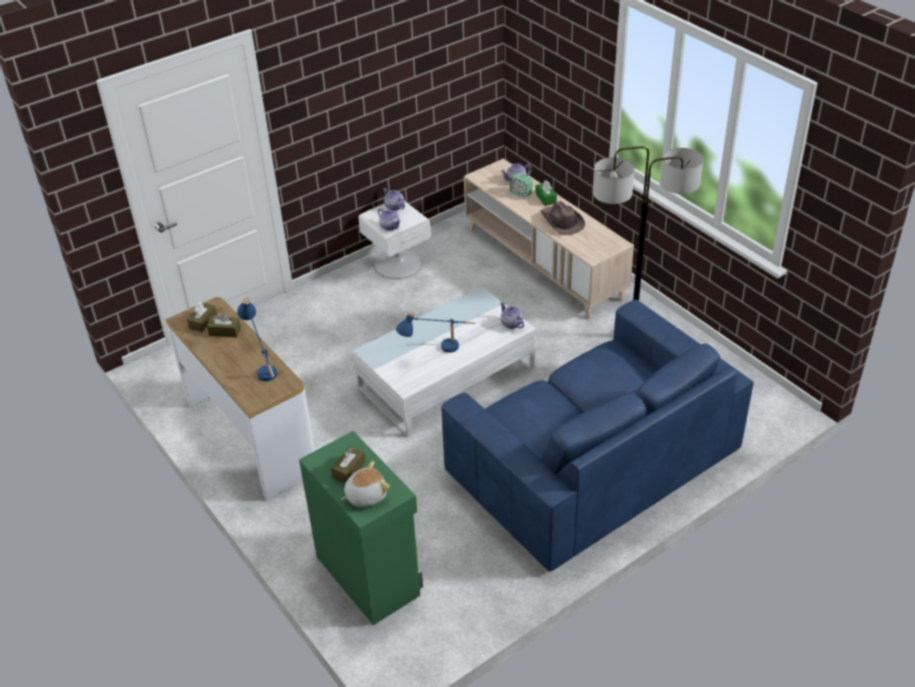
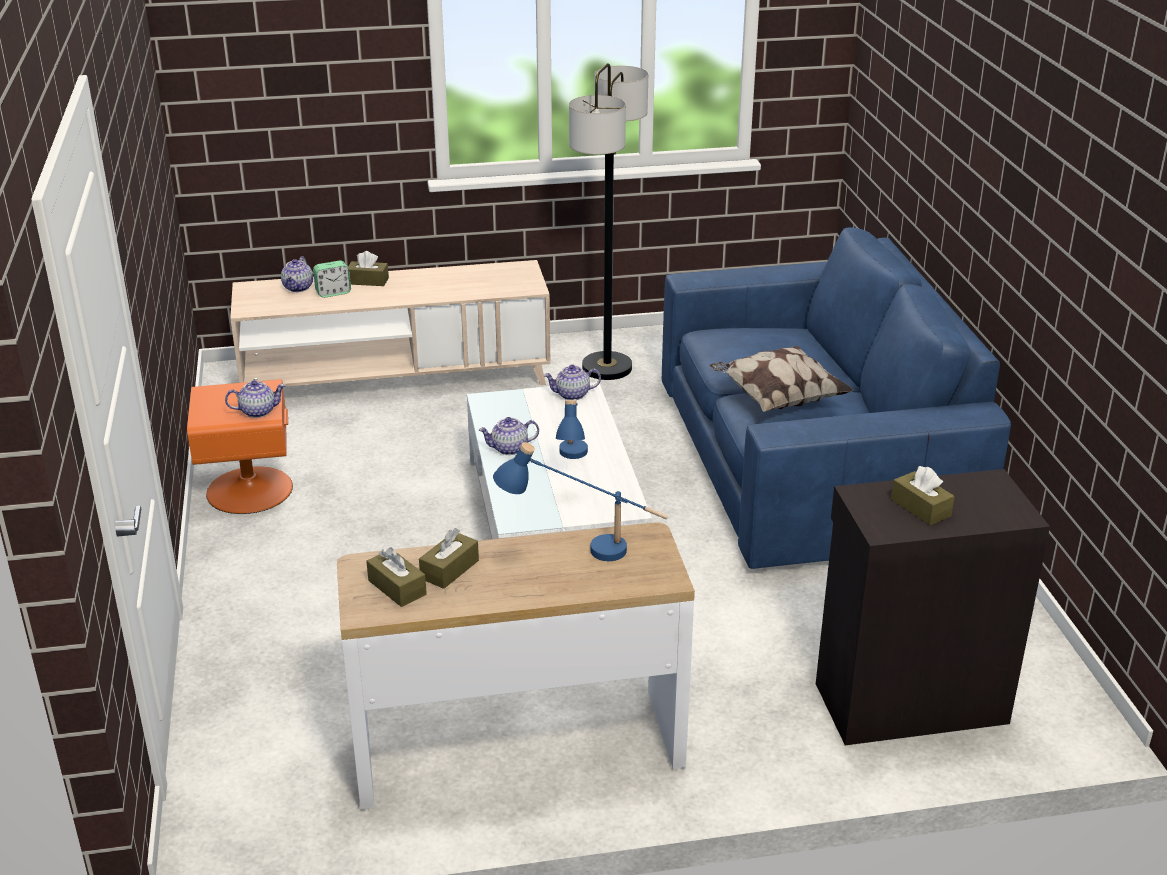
camera: 65 degrees left, 10 degrees down
green cabinet [299,431,423,625] -> black cabinet [816,469,1050,745]
plush toy [341,461,390,507] -> none
white nightstand [358,201,431,279] -> orange nightstand [187,379,293,514]
teapot [383,188,405,211] -> teapot moved to [479,417,539,455]
green tissue box [535,180,557,206] -> brown tissue box [348,251,389,286]
brown hat [540,201,585,235] -> none
none -> pillow [709,346,854,412]

